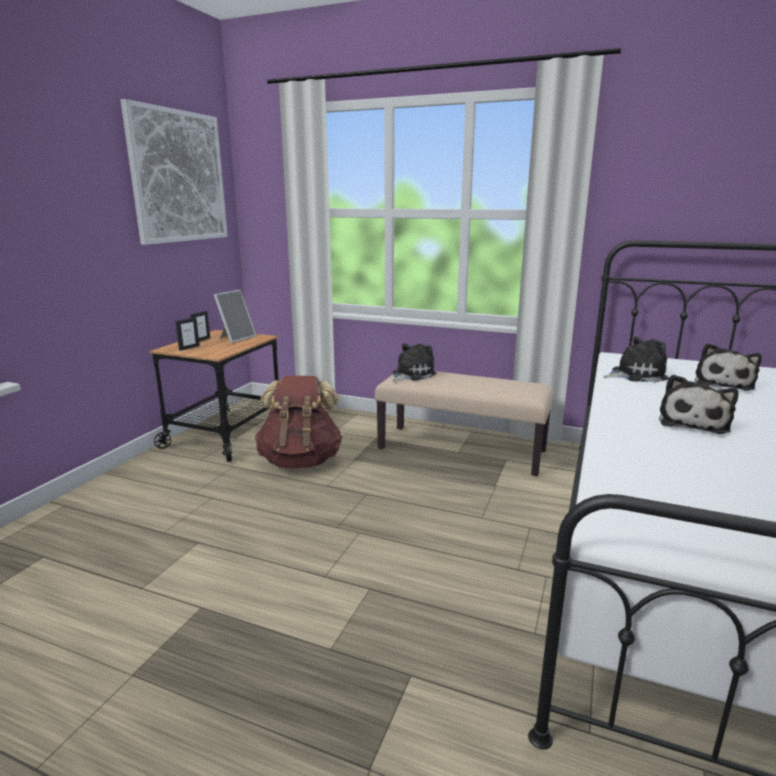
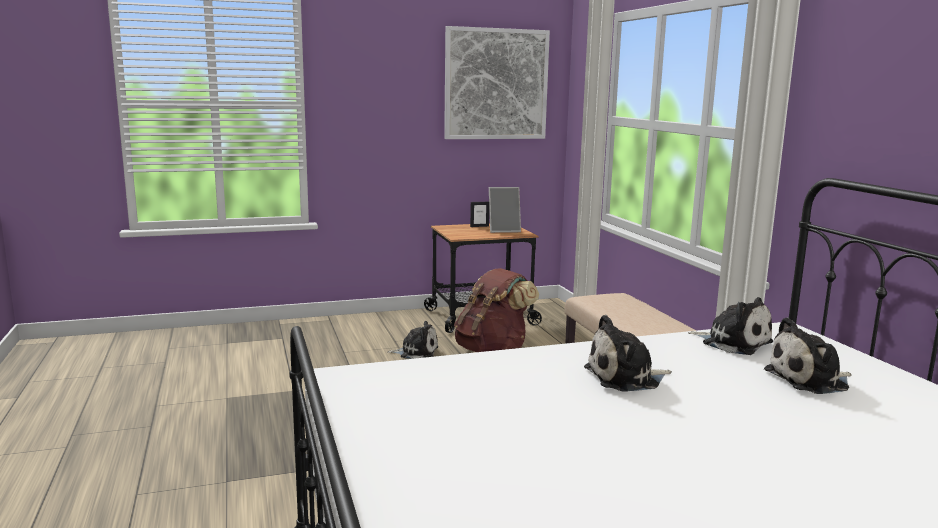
camera: 50 degrees right, 5 degrees down
picture frame [175,317,200,351] -> none
plush toy [392,344,436,382] -> plush toy moved to [387,321,438,359]

